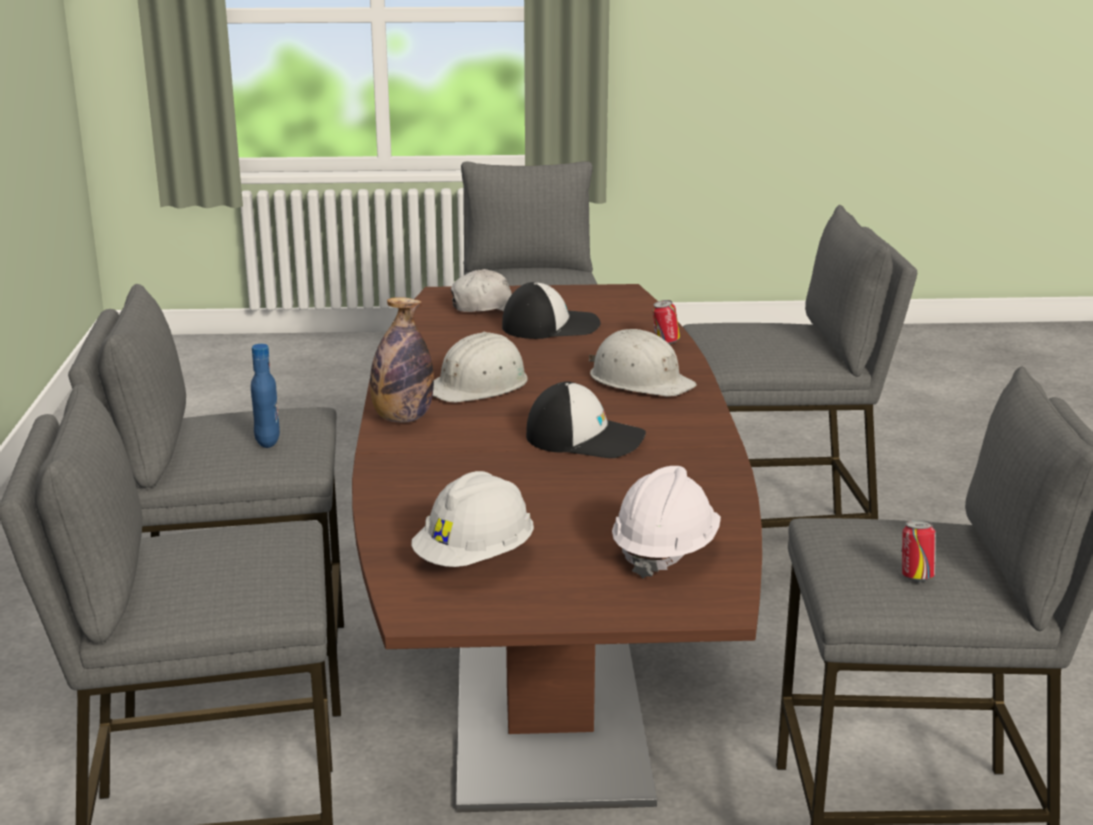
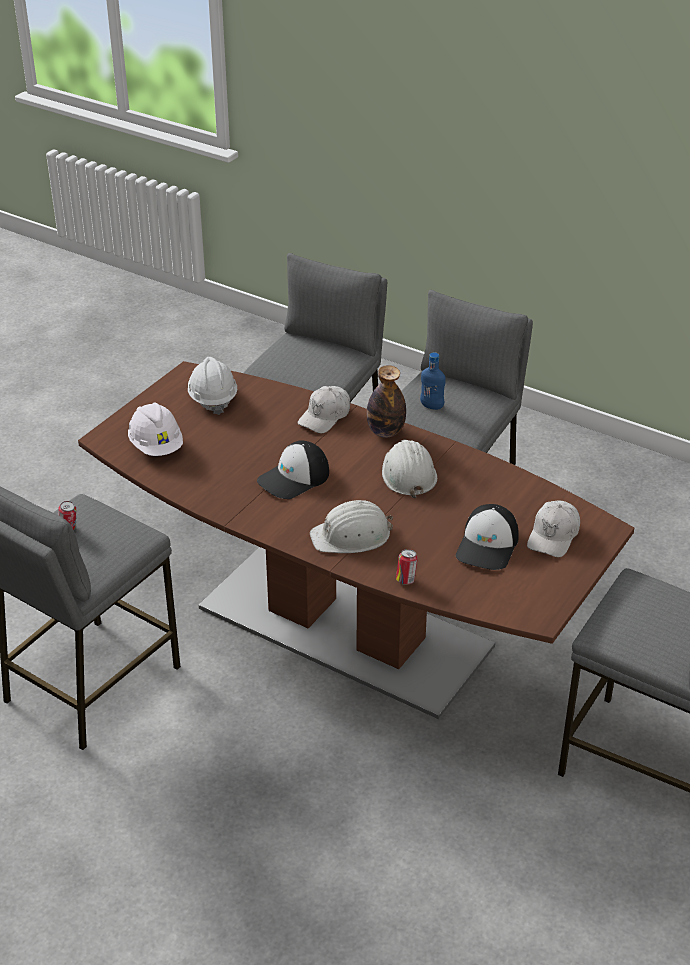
camera: 125 degrees right, 15 degrees up
grey stool [683,205,917,528] -> none
none -> white cap [298,386,350,433]

